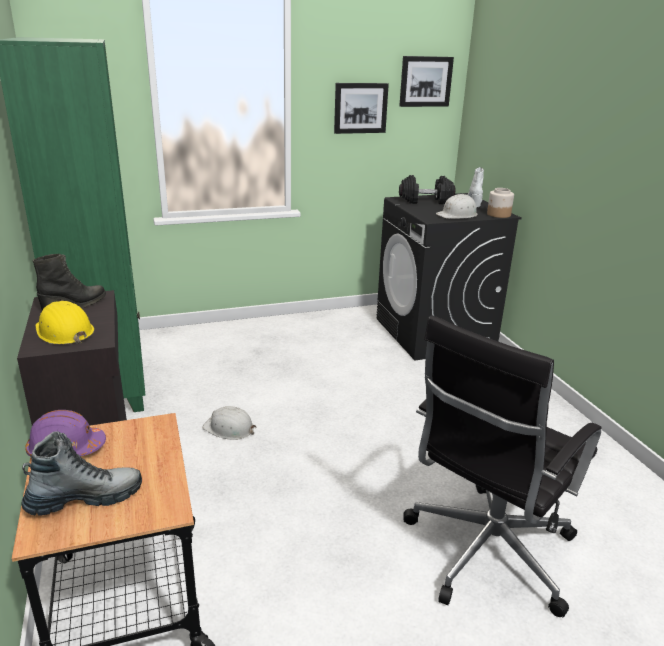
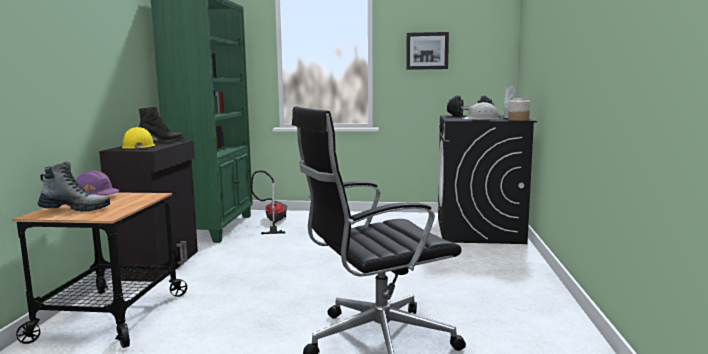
camera: 25 degrees right, 15 degrees down
white hard hat [202,406,256,440] -> none
picture [399,56,454,107] -> none
none -> vacuum cleaner [251,170,287,234]

